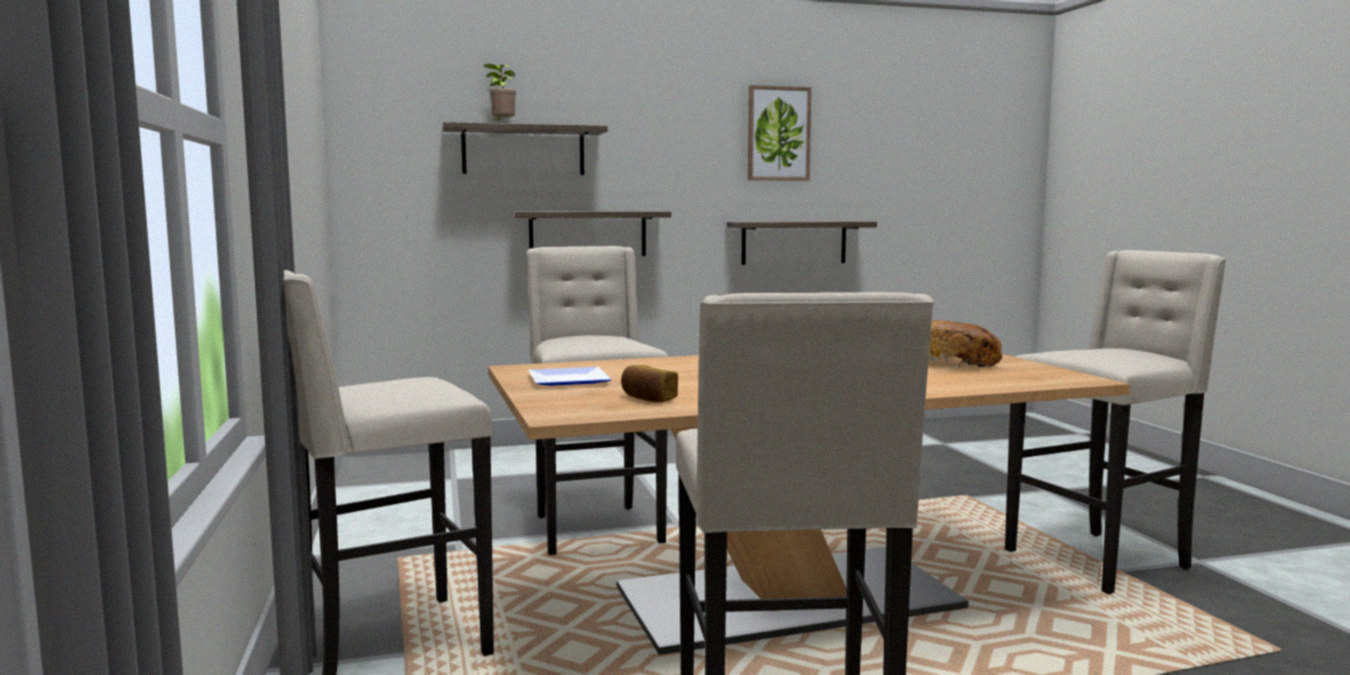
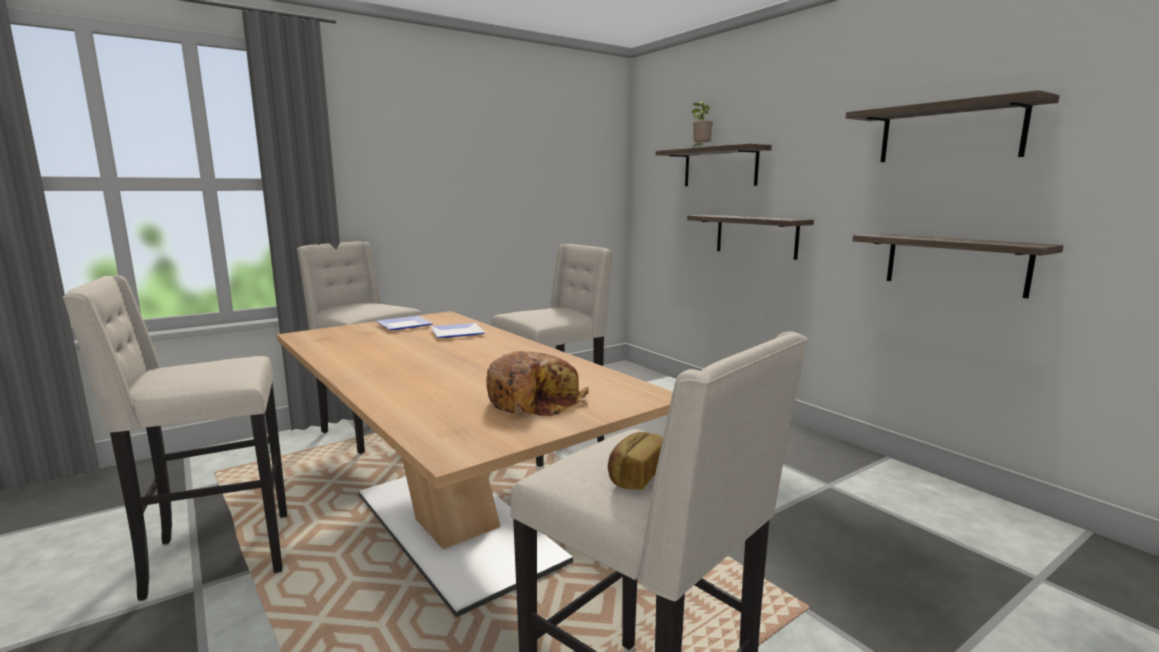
camera: 70 degrees right, 5 degrees up
bread [621,365,678,402] -> bread moved to [608,432,663,490]
picture [748,85,811,181] -> shelf [845,90,1060,162]
none -> plate [431,323,485,338]

